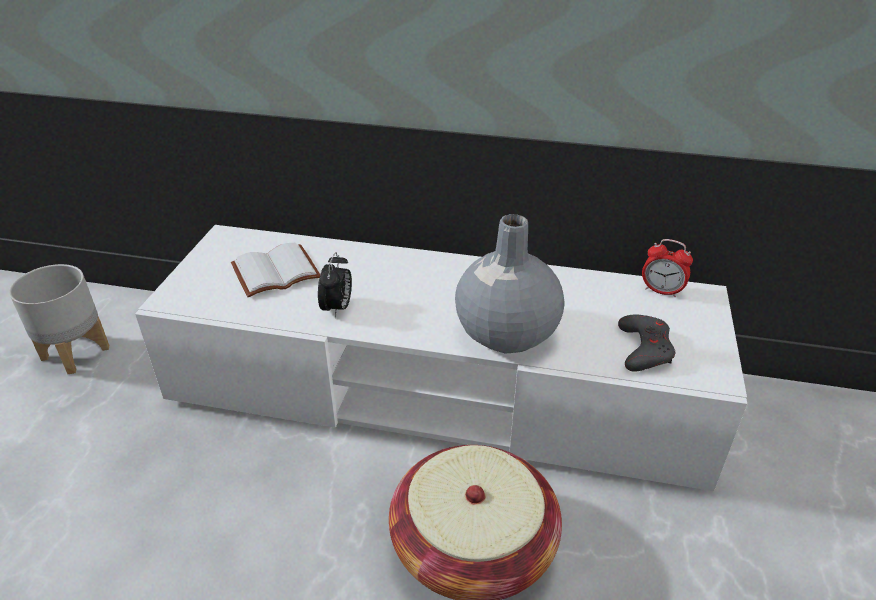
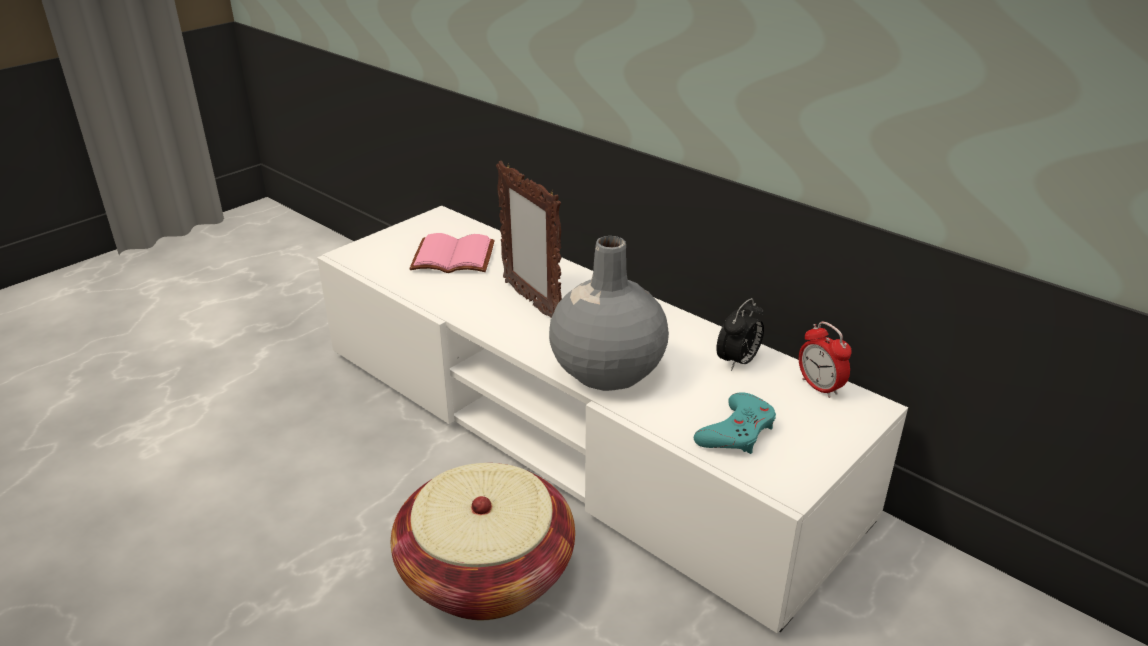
camera: 30 degrees right, 5 degrees down
grey planter [9,264,109,374] -> none
white book [231,243,320,297] -> pink book [409,233,495,273]
alarm clock [318,252,352,318] -> alarm clock moved to [716,298,764,371]
grey game controller [618,314,675,372] -> turquoise game controller [694,392,776,454]
none -> picture frame [496,161,562,318]

